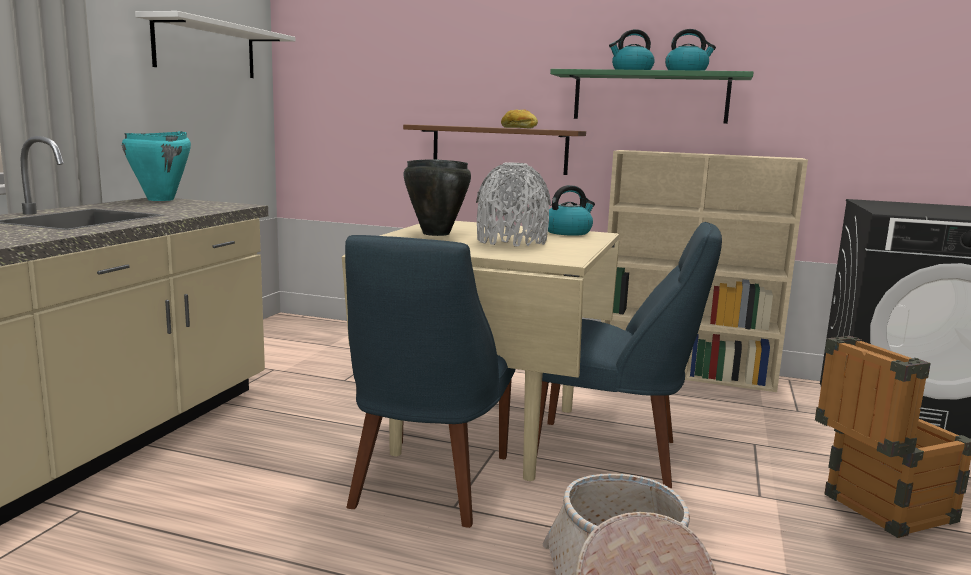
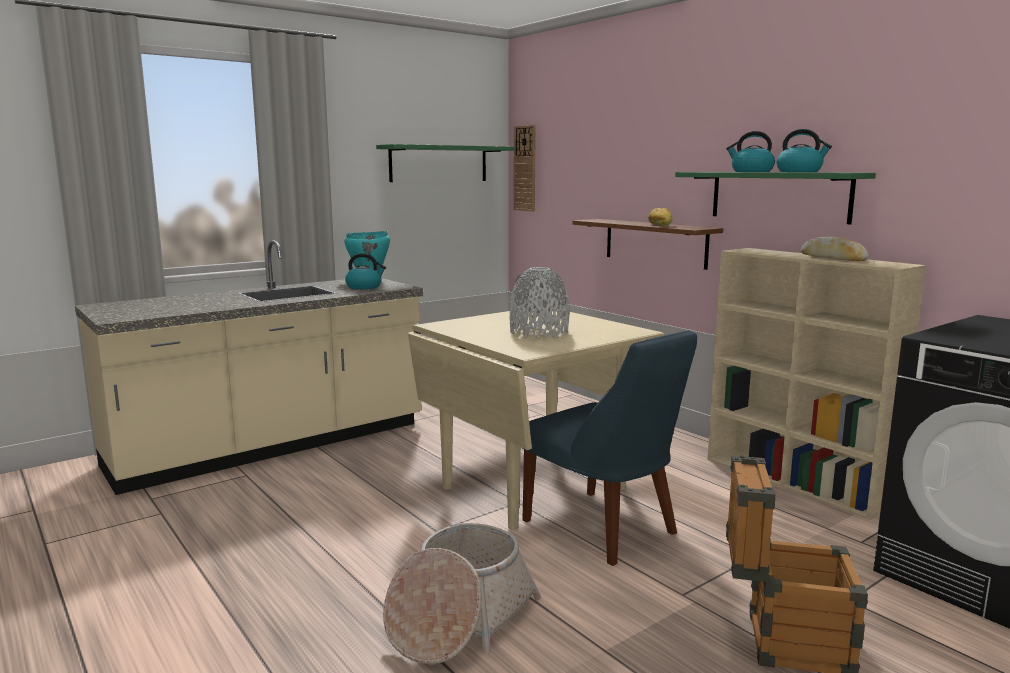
camera: 35 degrees right, 0 degrees up
white shelf [135,11,295,78] -> green shelf [376,144,515,182]
blue chair [345,235,515,528] -> none
black cooking pot [404,159,471,236] -> none
kettle [548,185,595,236] -> kettle moved to [345,253,386,289]
none -> wall clock [514,125,536,211]
none -> bread [801,237,869,261]

